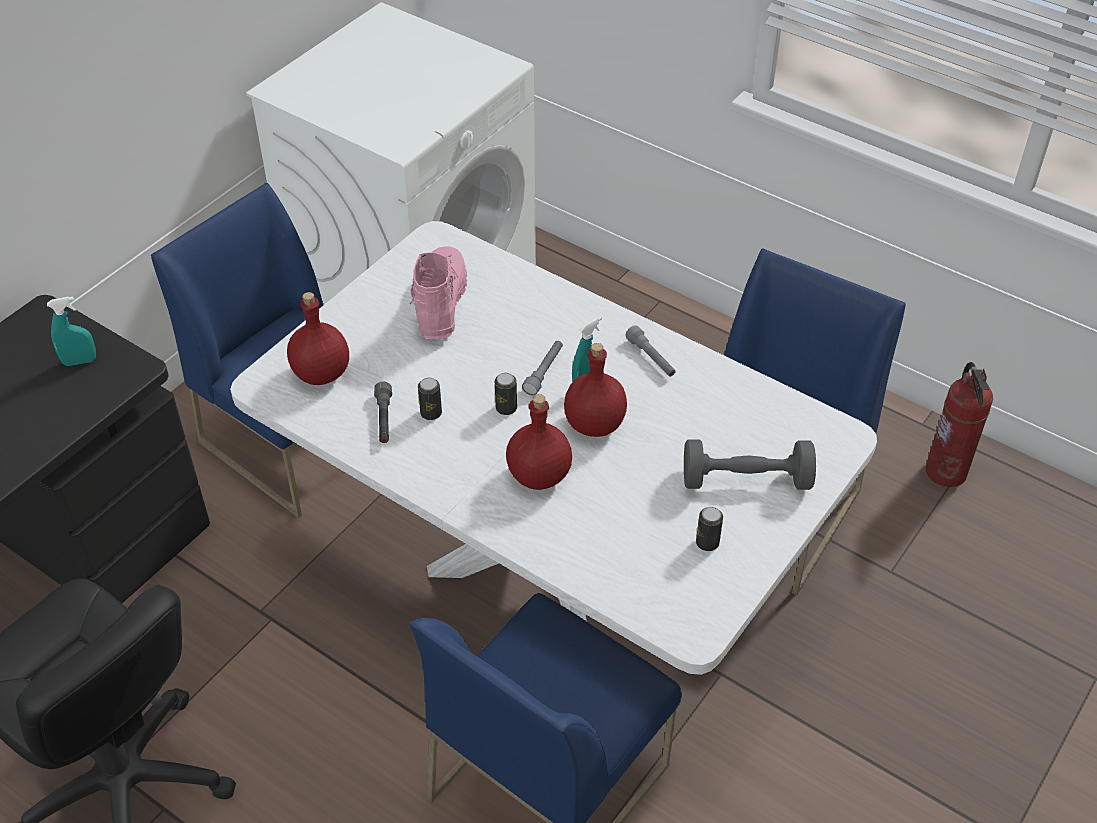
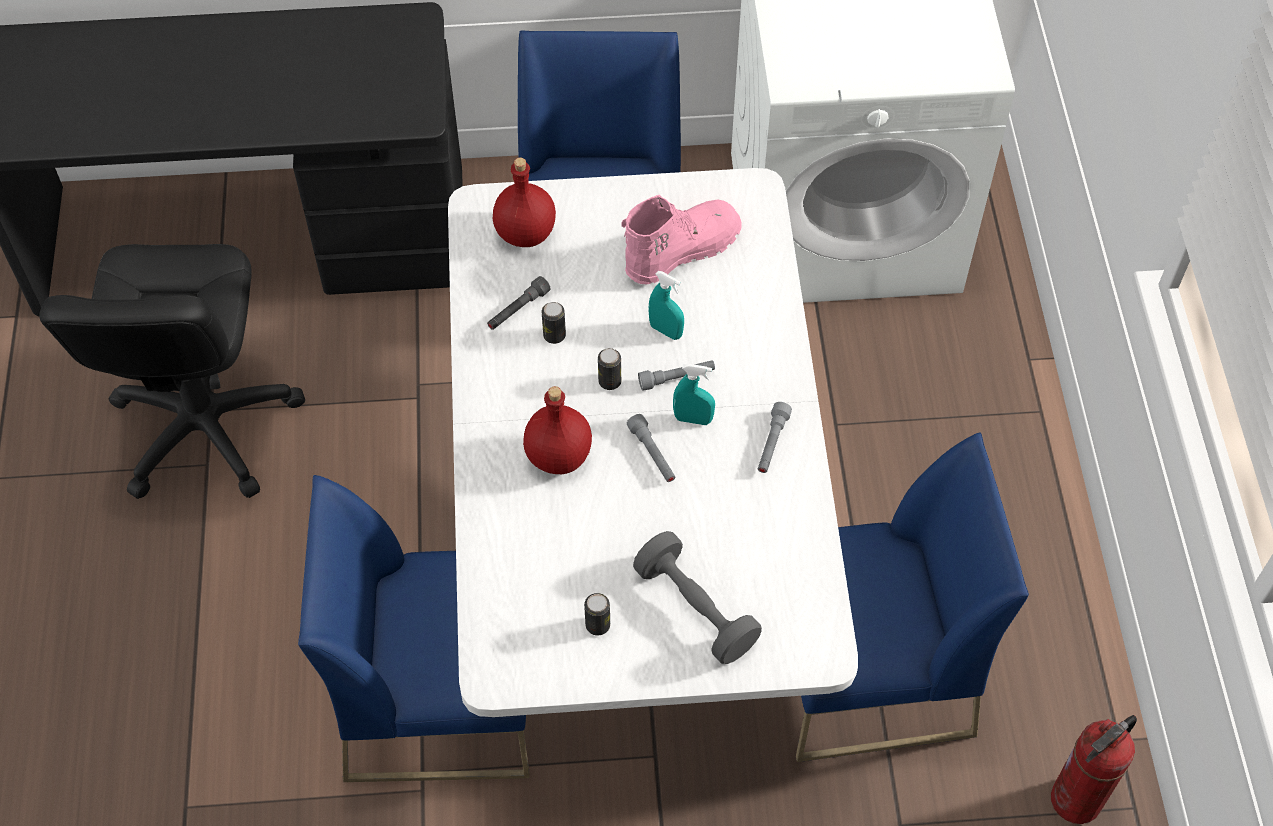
camera: 50 degrees right, 10 degrees up
turquoise spray bottle [47,297,96,366] -> turquoise spray bottle moved to [648,271,684,340]
red bottle [564,343,627,437] -> grey flashlight [627,414,675,482]

